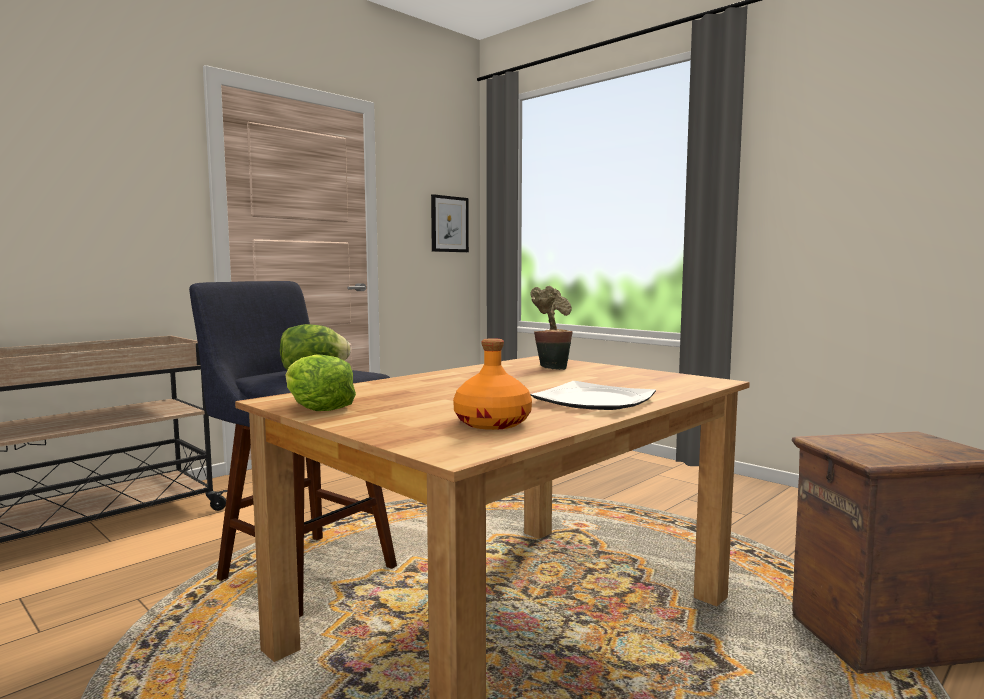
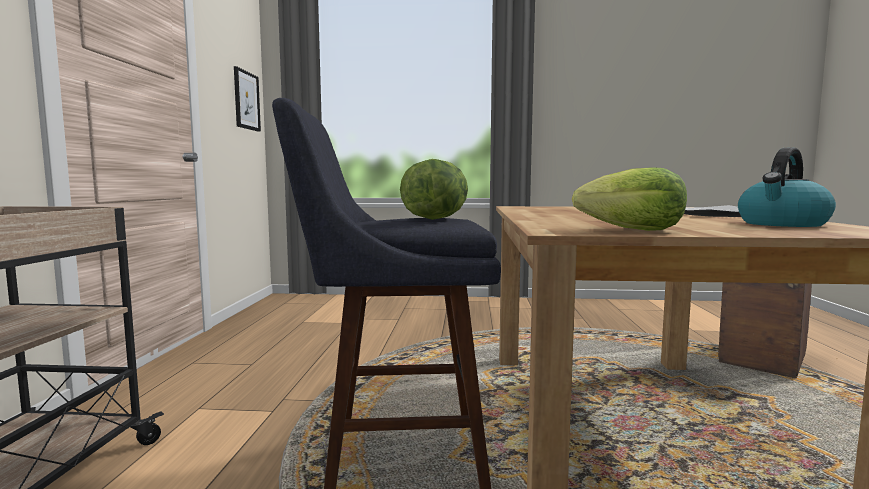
camera: 40 degrees left, 0 degrees up
orange bottle [453,338,532,430] -> kettle [738,147,836,227]
potted plant [530,286,573,370] -> none

